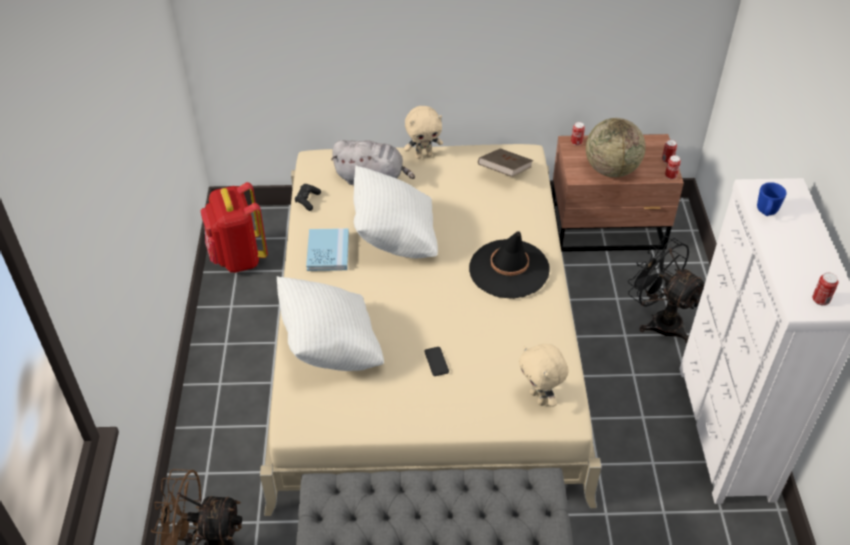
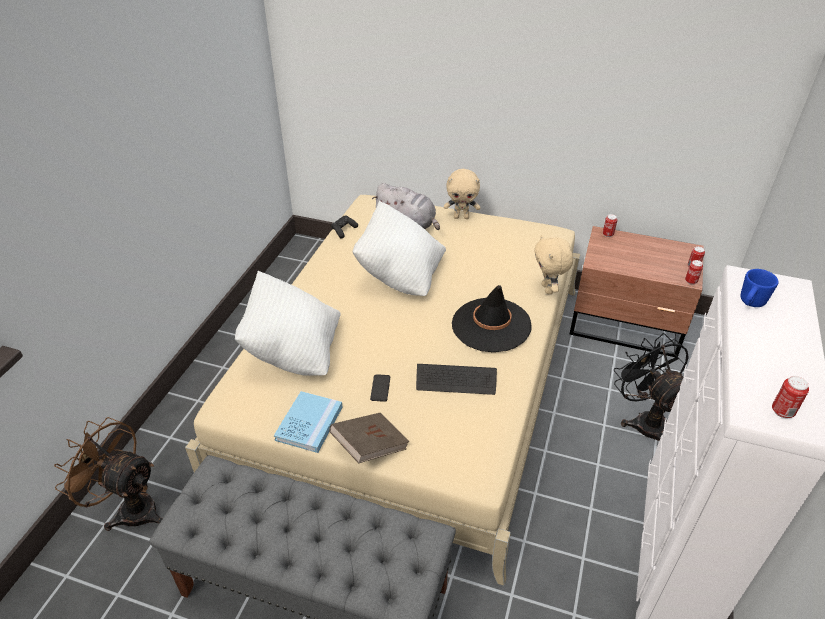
camera: 20 degrees right, 5 degrees down
red backpack [200,182,268,273] -> none
blue book [306,228,349,271] -> blue book moved to [274,391,343,453]
brown book [478,148,533,177] -> brown book moved to [329,413,410,464]
beige plush toy [519,344,569,407] -> beige plush toy moved to [534,235,573,294]
globe [586,118,646,177] -> none
none -> keyboard [416,364,497,395]

